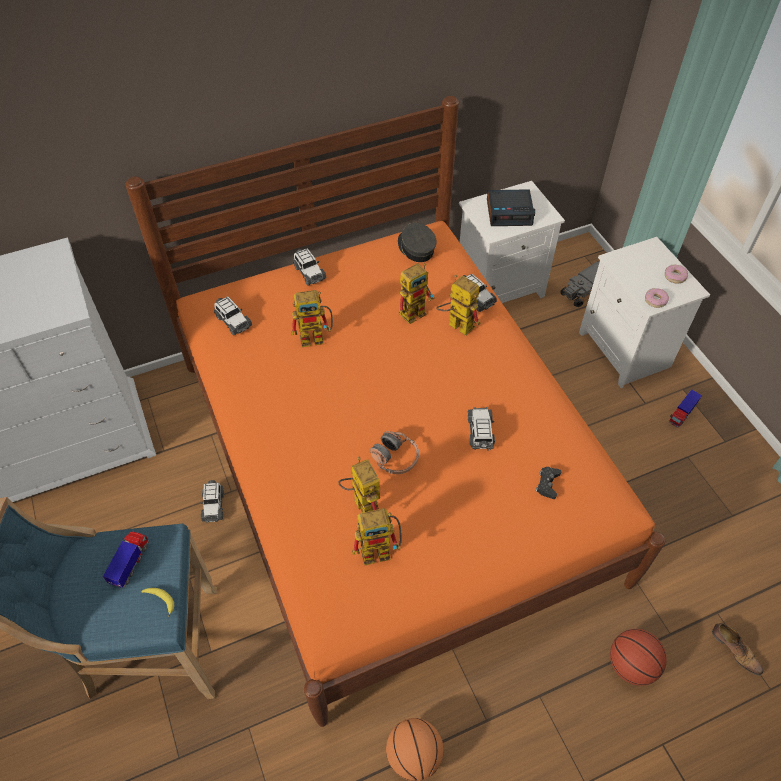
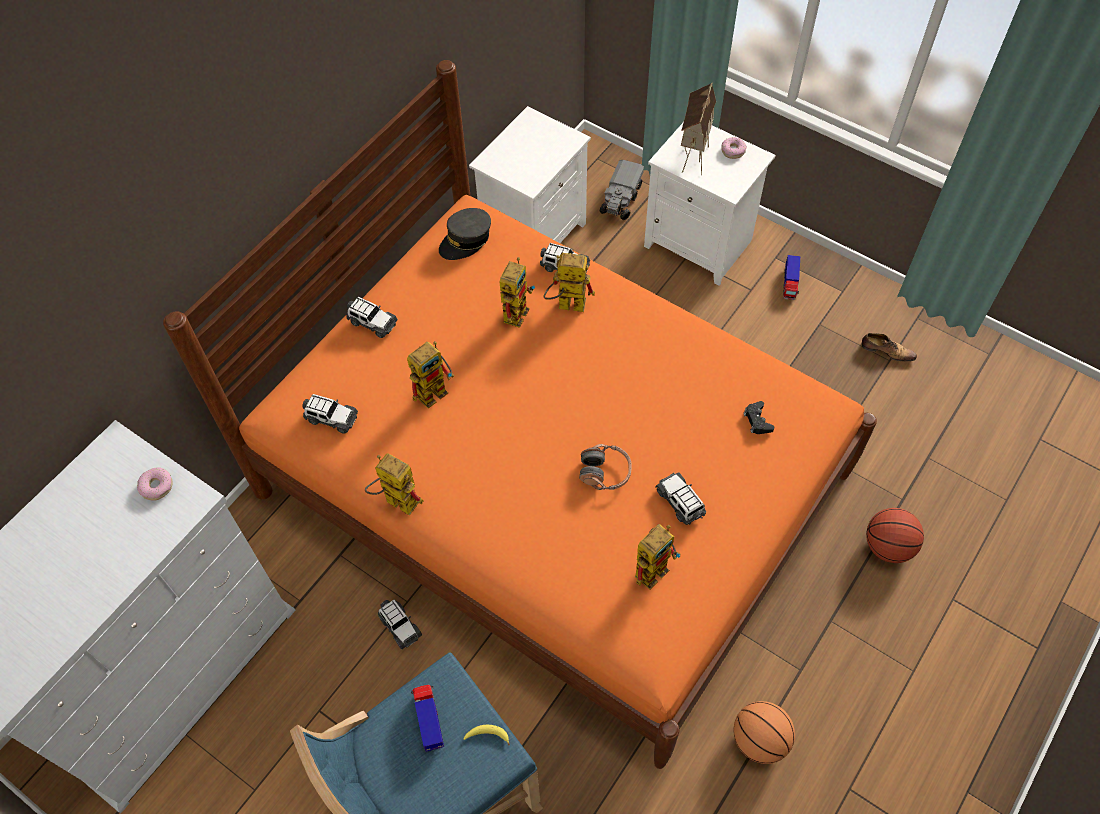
camera: 30 degrees left, 5 degrees up
toy robot [338,457,380,513] -> toy robot moved to [365,453,424,516]
grey cap [398,223,437,262] -> grey cap turned 75 degrees counterclockwise [439,208,491,260]
toy car [468,407,495,451] -> toy car moved to [655,472,706,525]
alarm clock [487,189,535,226] -> none
donut [645,288,669,308] -> donut moved to [137,468,172,500]
shoe [712,623,763,676] -> shoe moved to [861,333,917,361]
none -> toy house [681,83,716,175]

